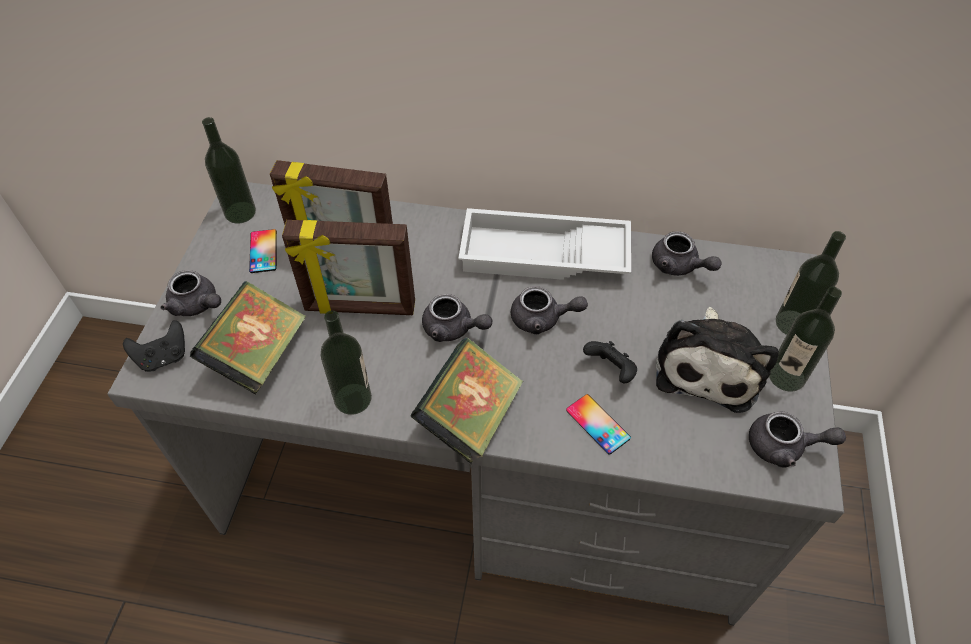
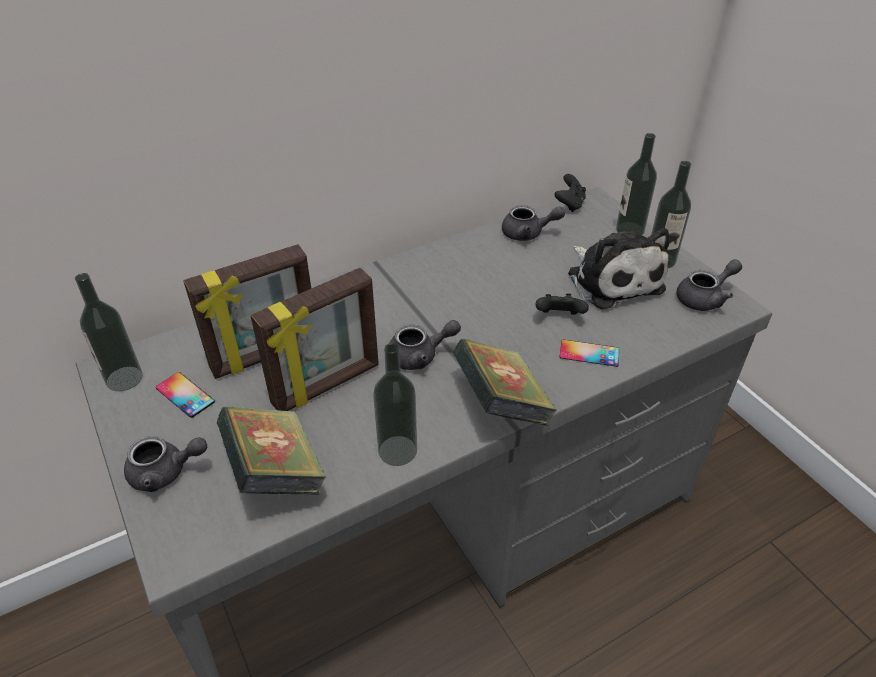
camera: 40 degrees left, 10 degrees down
black game controller [123,320,185,372] -> black game controller moved to [555,174,586,212]
white tray [458,208,631,280] -> none
grey teapot [511,286,588,334] -> none

